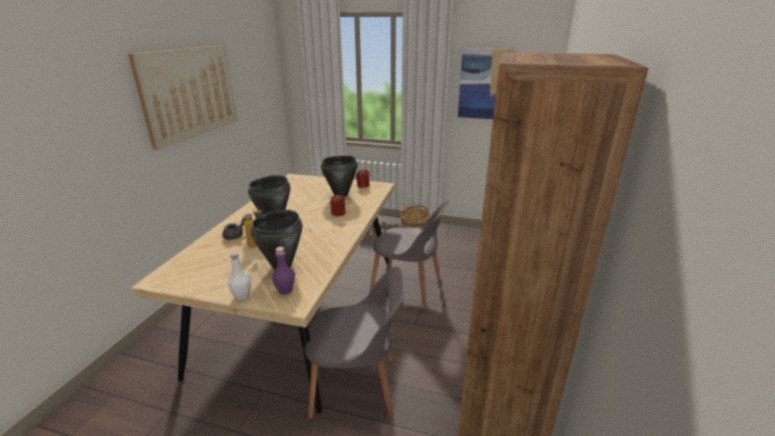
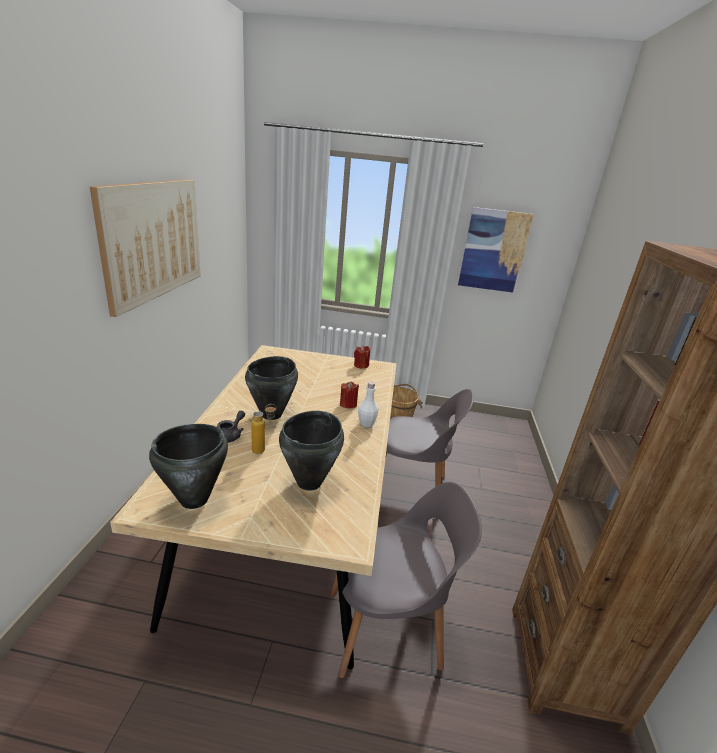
camera: 10 degrees left, 0 degrees up
white bottle [228,252,251,300] -> white bottle moved to [358,381,379,427]
purple bottle [272,247,295,295] -> none
black cooking pot [321,156,358,197] -> black cooking pot moved to [149,424,228,509]

